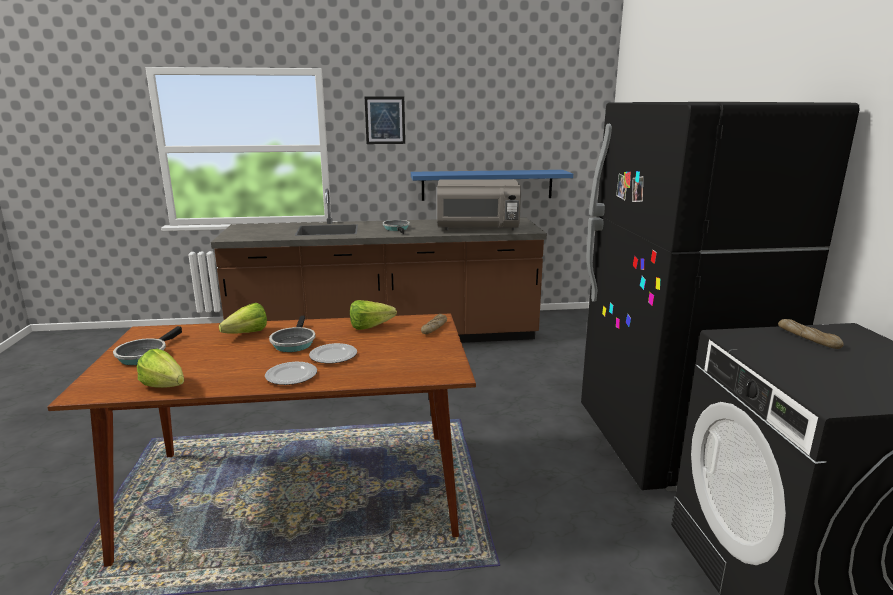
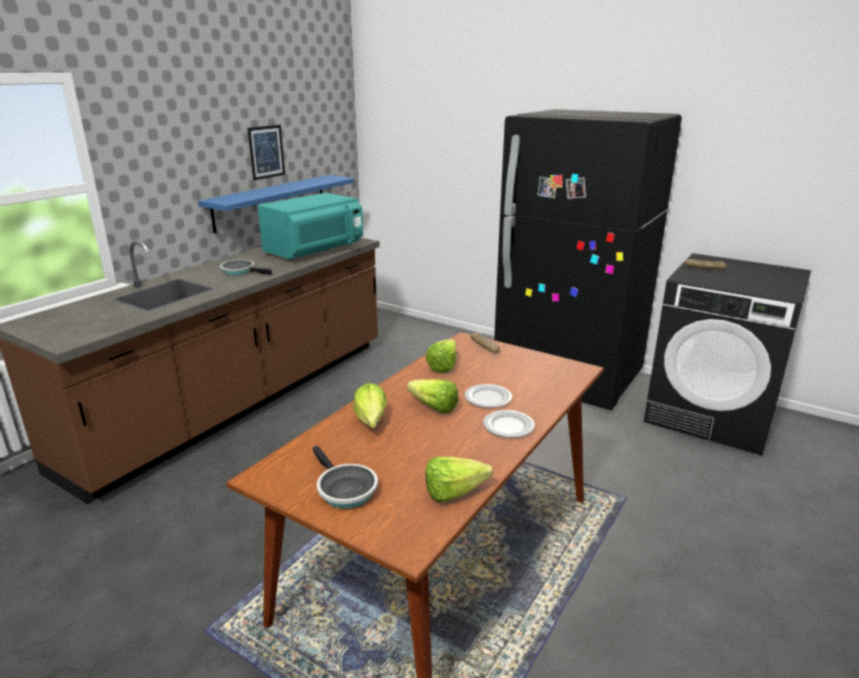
camera: 50 degrees left, 5 degrees up
frying pan [269,316,315,352] -> lettuce [407,379,458,414]
picture [365,97,405,144] -> picture moved to [247,125,285,180]
grey microwave [437,179,521,230] -> turquoise microwave [257,193,363,260]

